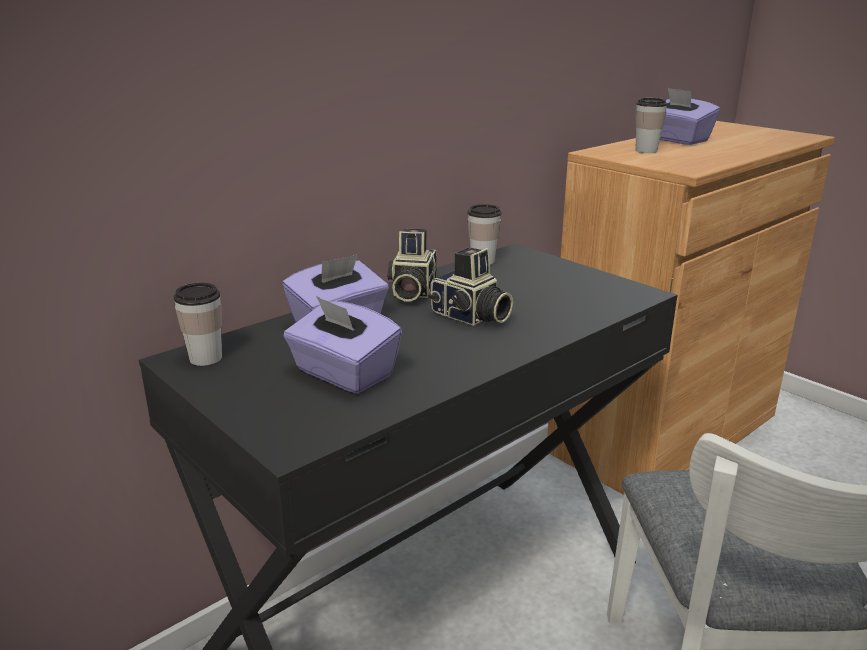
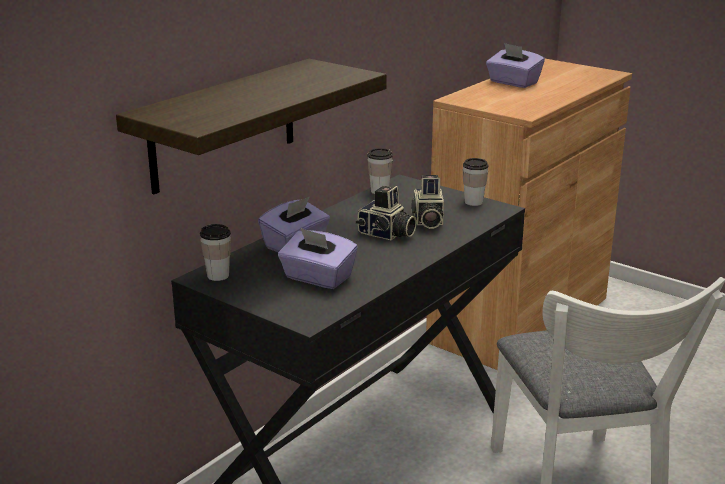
camera: 10 degrees left, 0 degrees up
camera [387,228,437,302] -> camera moved to [411,175,444,229]
cup [635,98,667,153] -> cup moved to [463,158,488,206]
none -> shelf [116,59,387,194]

